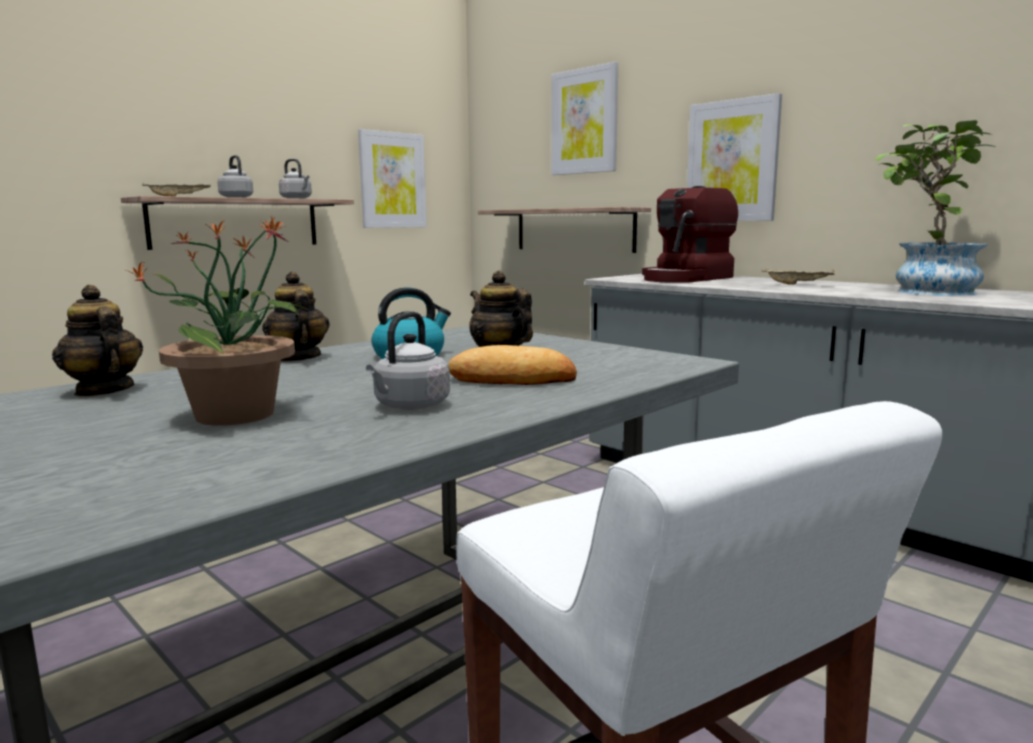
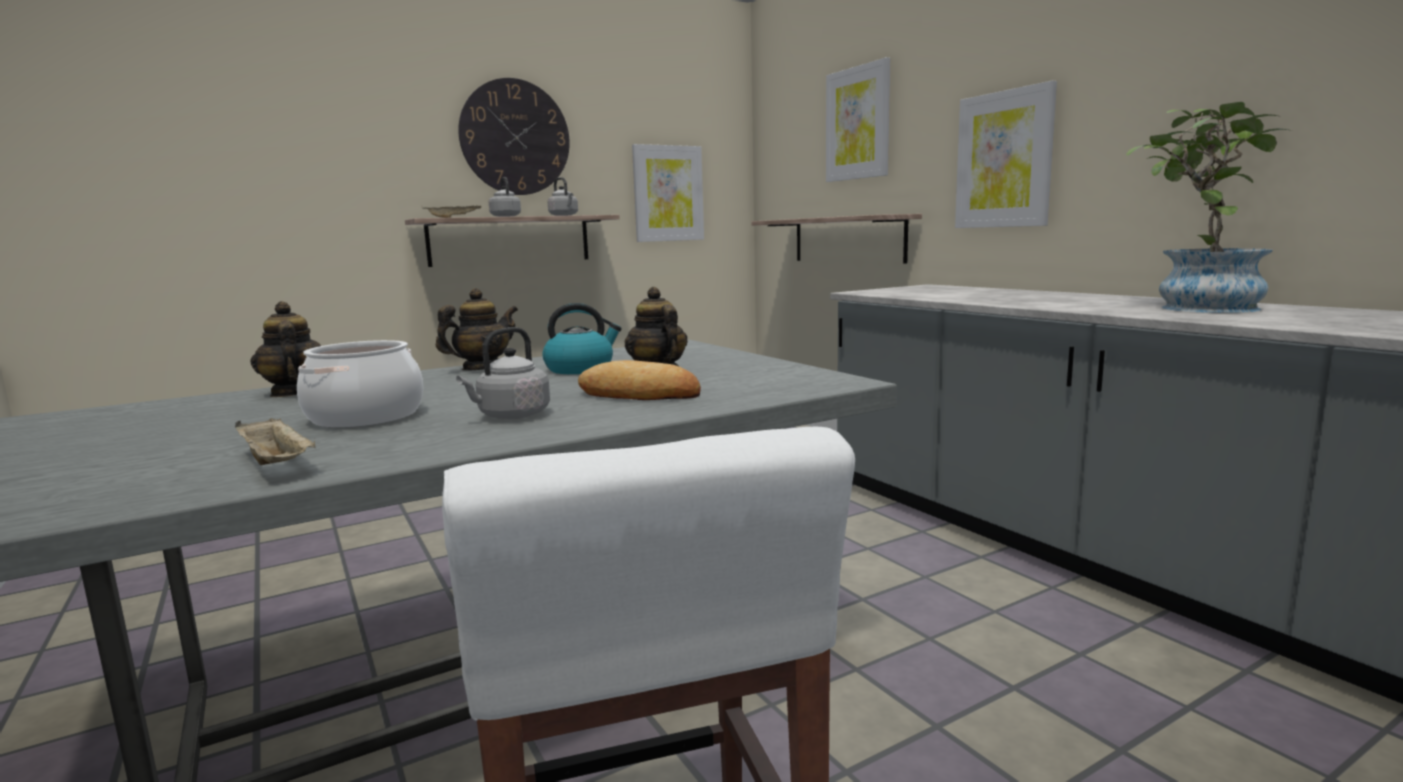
camera: 15 degrees right, 0 degrees up
potted plant [124,216,305,426] -> cooking pot [297,340,423,428]
teapot [262,272,330,362] -> teapot turned 60 degrees clockwise [436,288,518,370]
coffee machine [642,186,738,283] -> none
beige tray [761,269,835,285] -> beige tray moved to [235,418,316,465]
none -> wall clock [458,78,570,195]

